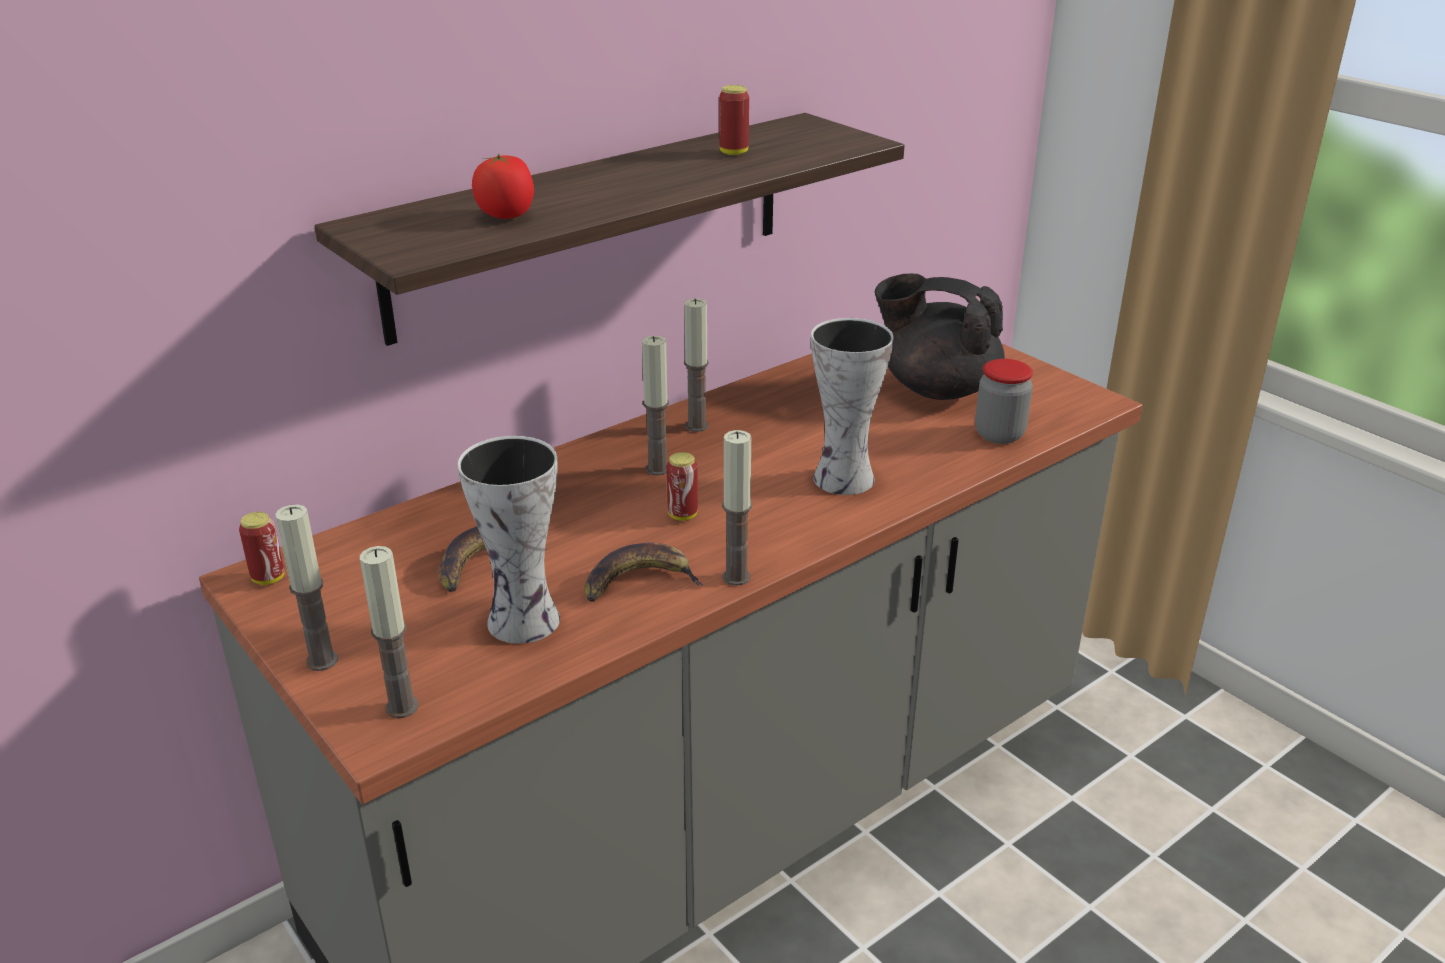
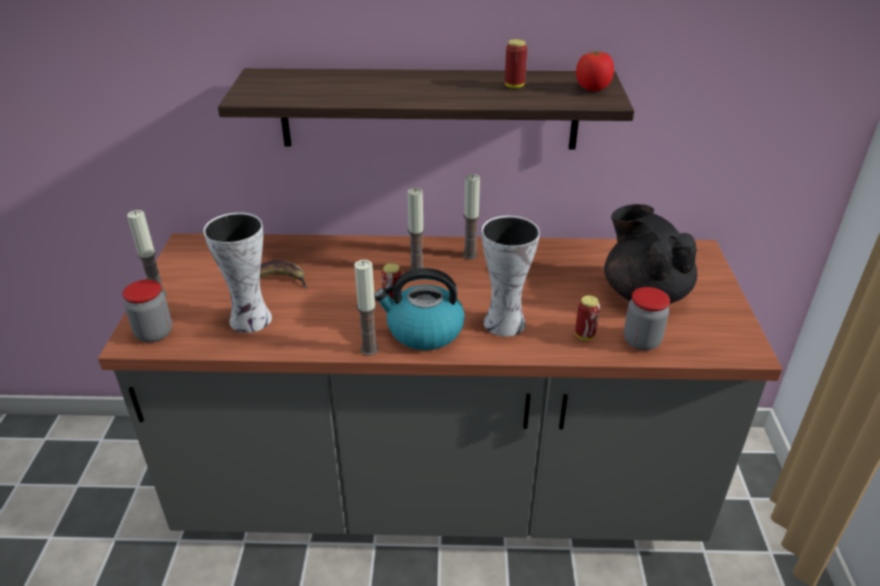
camera: 40 degrees right, 5 degrees up
can [239,512,284,585] -> can moved to [575,295,600,340]
candle [360,546,419,718] -> jar [122,280,172,342]
tomato [472,154,534,219] -> tomato moved to [576,51,614,91]
banana [584,542,703,601] -> none
none -> kettle [374,268,465,350]

